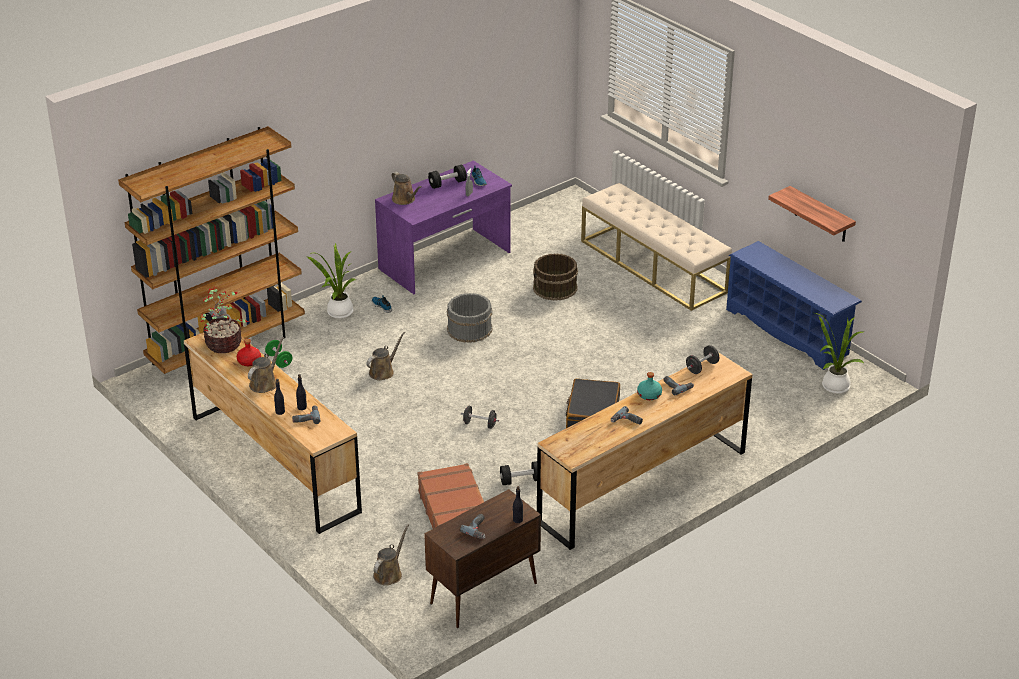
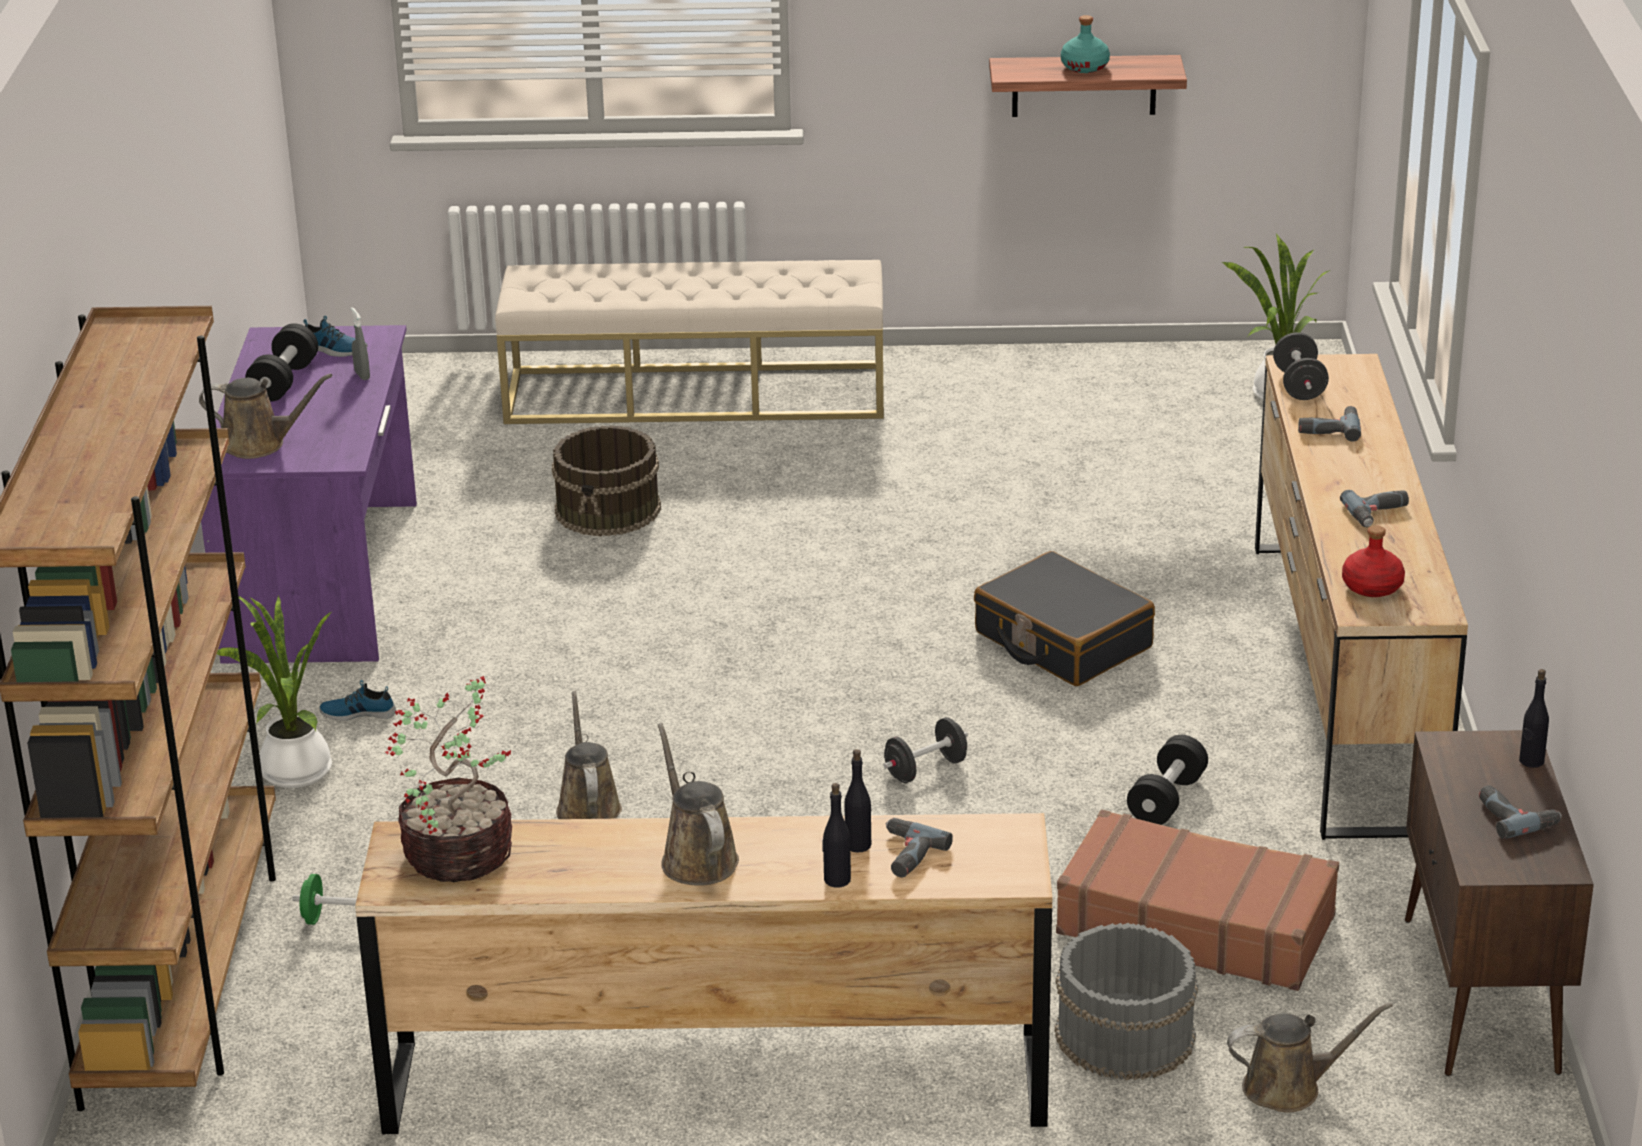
camera: 50 degrees left, 5 degrees down
red bottle [237,339,261,366] -> red bottle moved to [1342,525,1405,597]
brown watering can [373,524,409,585] -> brown watering can turned 105 degrees clockwise [1227,1002,1393,1112]
grey bucket [447,293,492,343] -> grey bucket moved to [1055,923,1199,1080]
turquoise bottle [637,372,662,400] -> turquoise bottle moved to [1061,15,1110,73]
blue shoe rack [726,241,862,370] -> none

